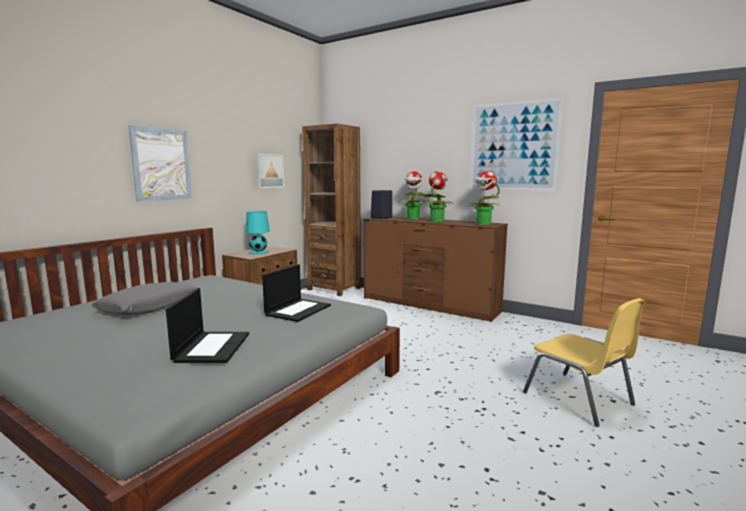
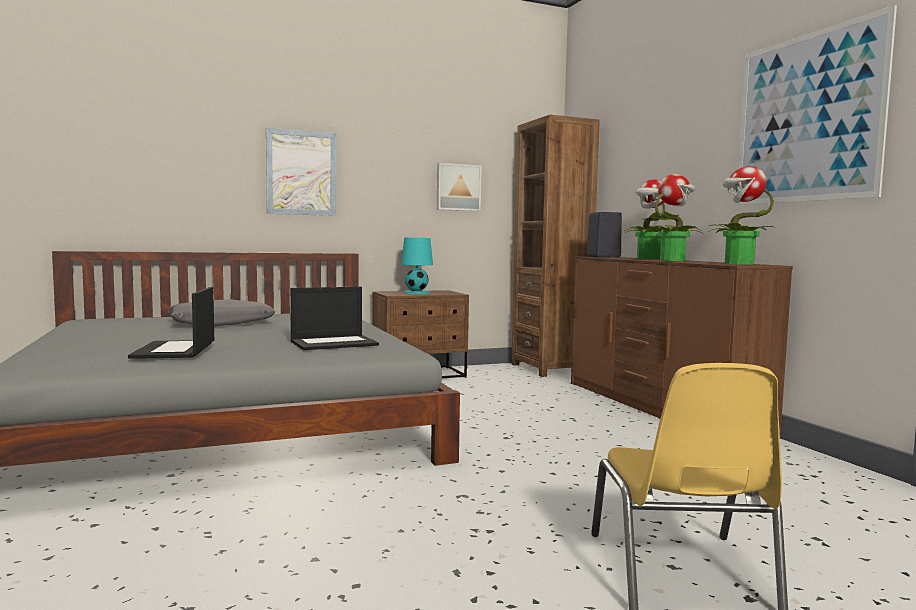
camera: 35 degrees right, 5 degrees down
laptop [166,288,249,363] -> laptop turned 135 degrees clockwise [128,287,214,359]

